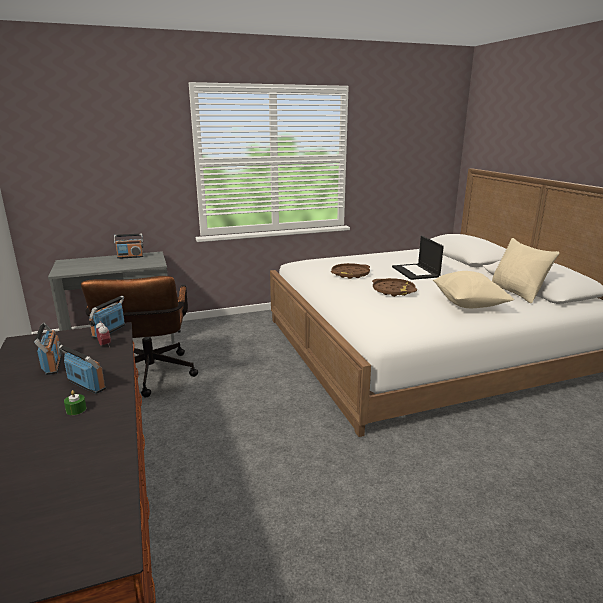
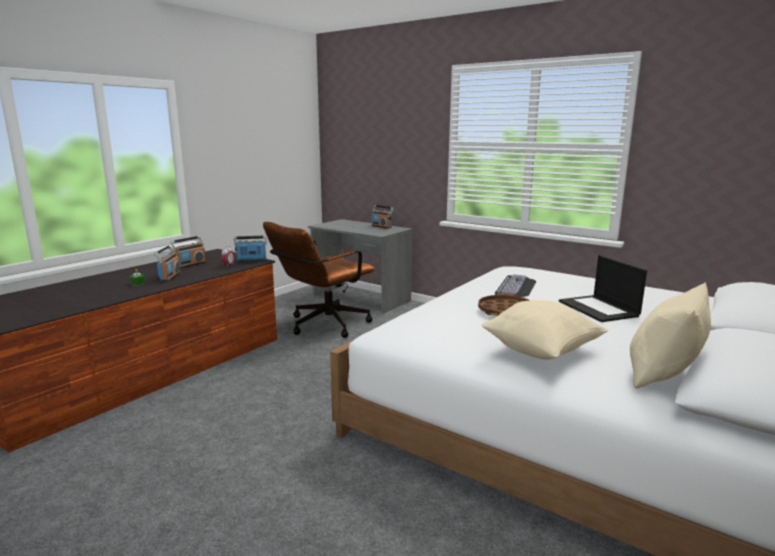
camera: 55 degrees right, 5 degrees down
brown tray [331,263,370,279] -> keyboard [495,274,536,297]
laptop [392,236,444,280] -> laptop turned 60 degrees counterclockwise [559,255,647,322]

